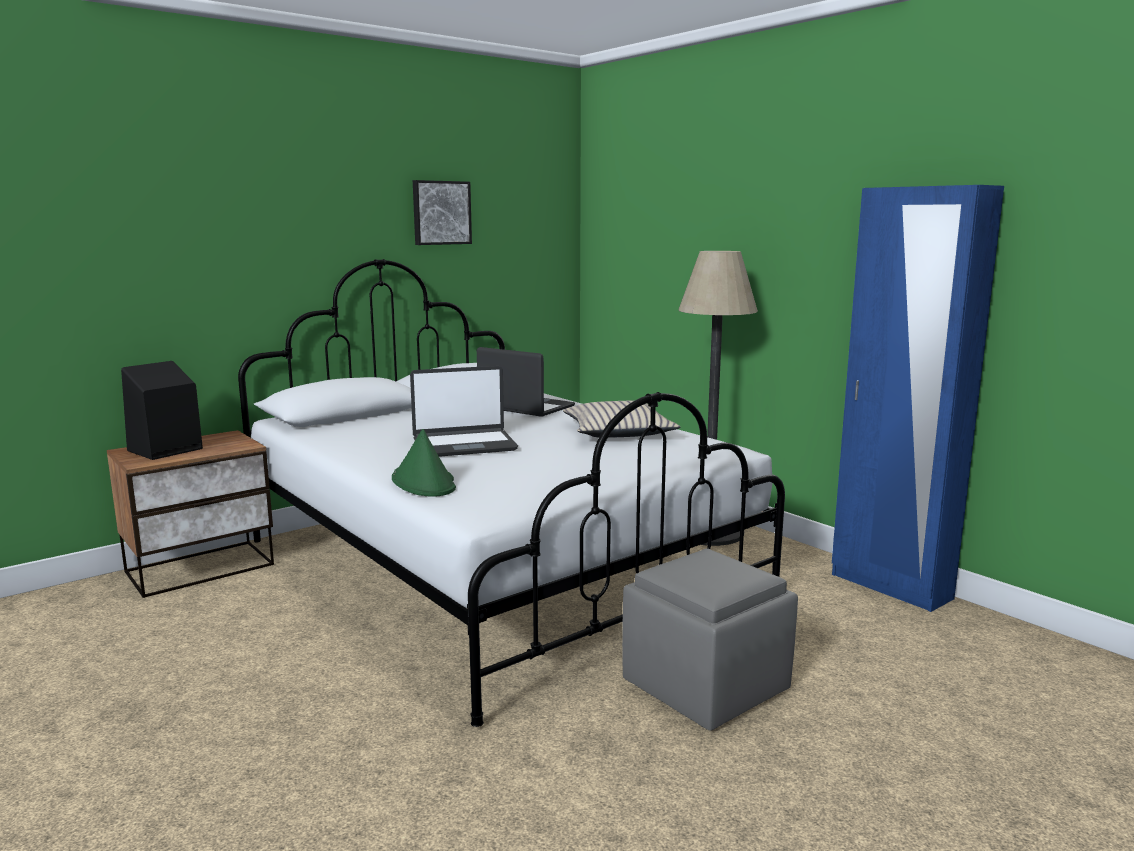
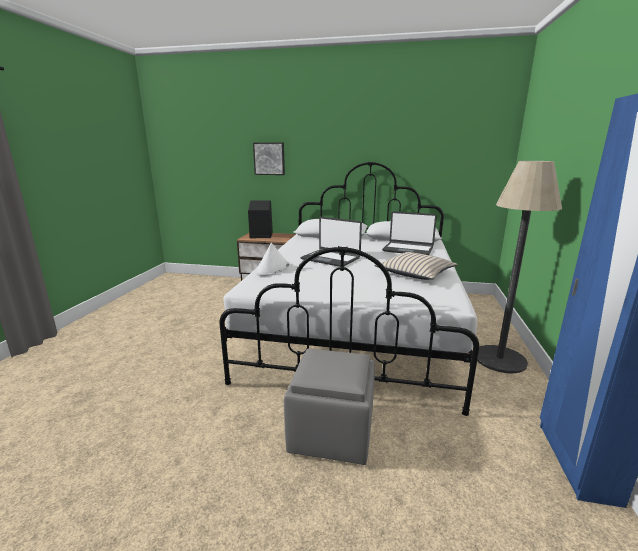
camera: 50 degrees right, 5 degrees up
green hat [392,429,456,497] -> white hat [255,243,289,276]
picture [413,180,472,245] -> picture moved to [253,143,285,175]
laptop [477,347,575,417] -> laptop turned 120 degrees clockwise [382,211,437,255]

